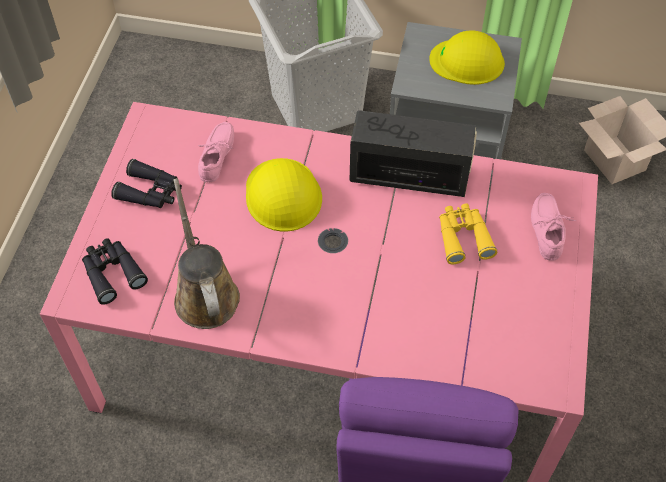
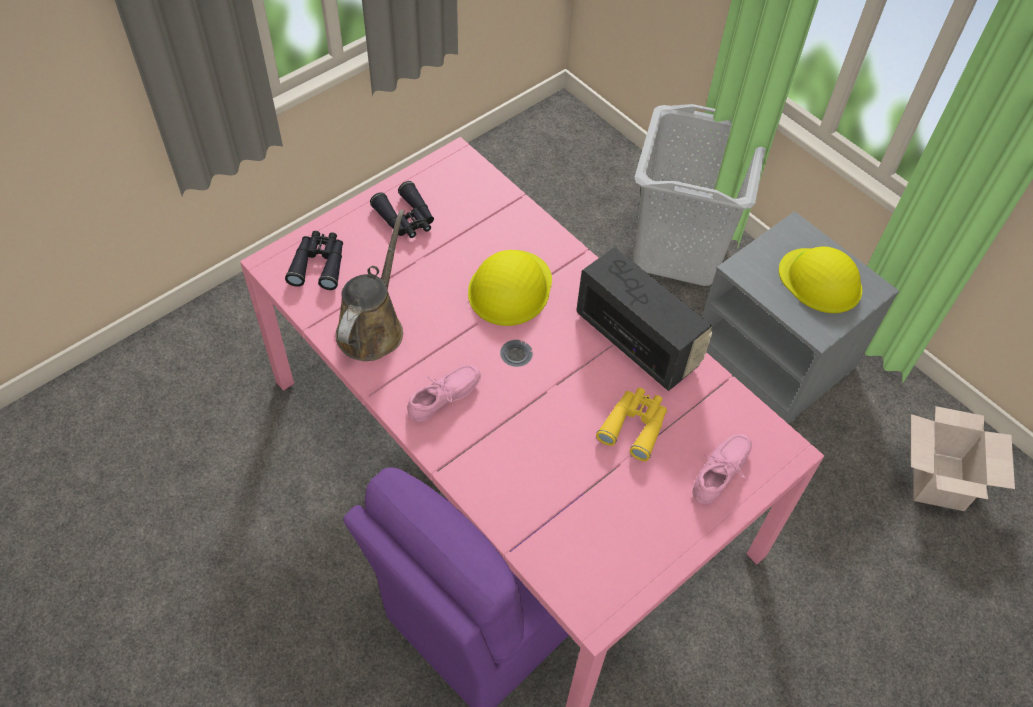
camera: 35 degrees right, 0 degrees up
pink shoe [198,122,234,183] -> pink shoe moved to [407,365,481,422]

